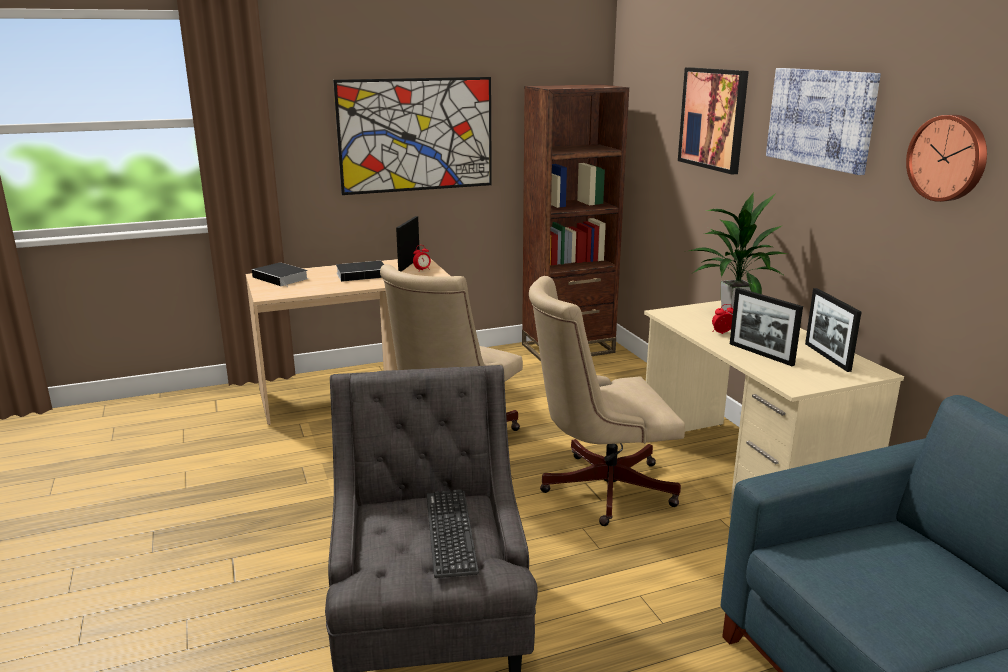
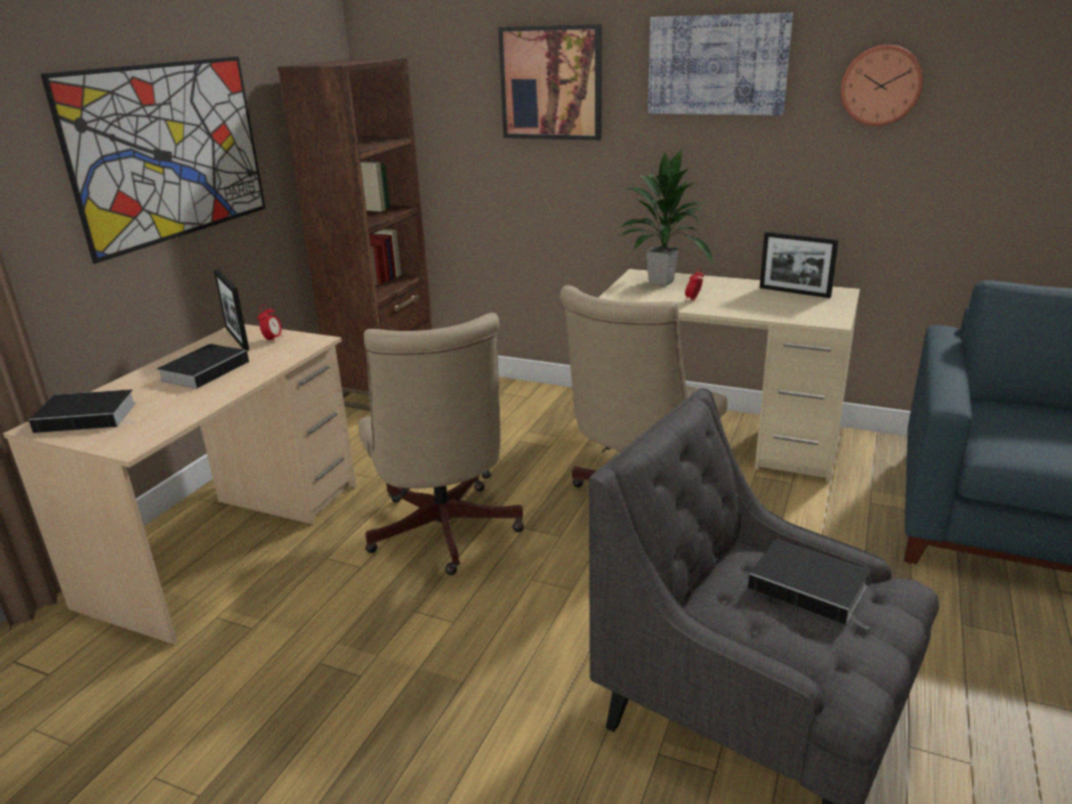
camera: 45 degrees left, 5 degrees up
keyboard [427,489,479,578] -> book [748,540,870,630]
picture frame [730,288,803,366] -> none

